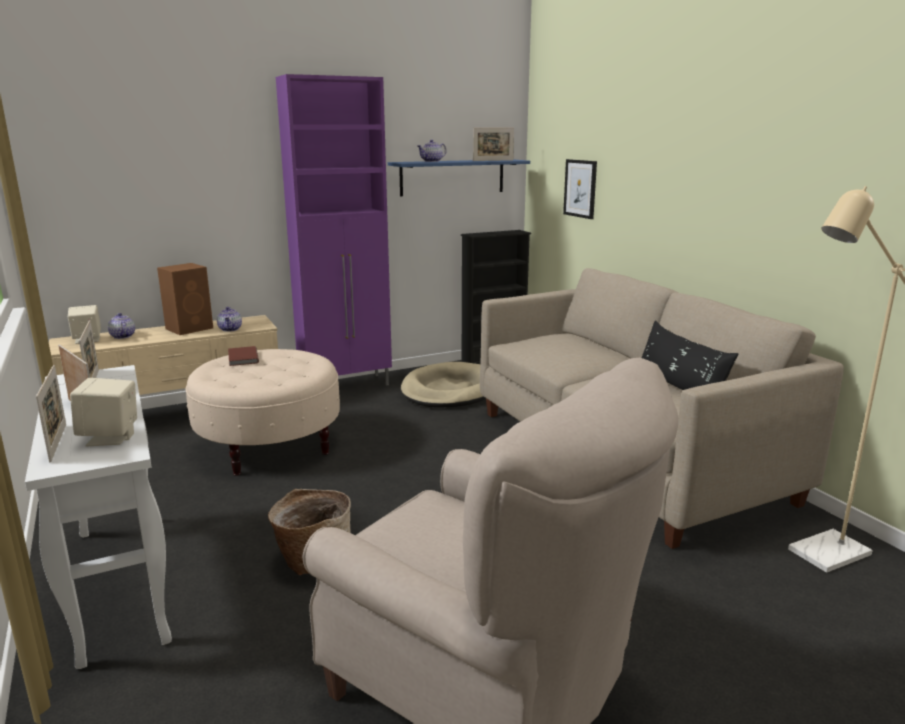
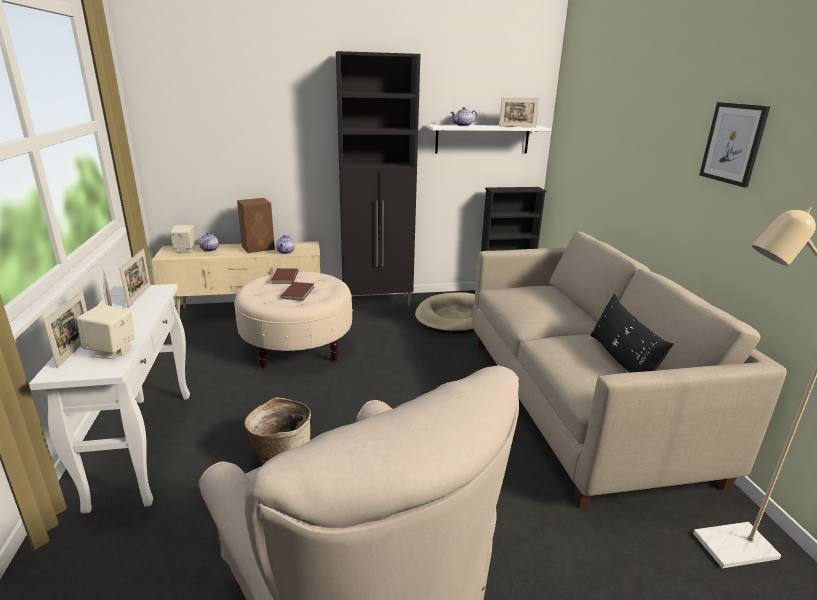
camera: 15 degrees right, 5 degrees up
purple cabinet [276,74,392,386] -> black cabinet [336,51,420,306]
blue shelf [388,159,530,196] -> white shelf [426,125,551,154]
picture [563,159,597,219] -> picture moved to [699,102,771,188]
none -> brown book [280,282,314,301]

